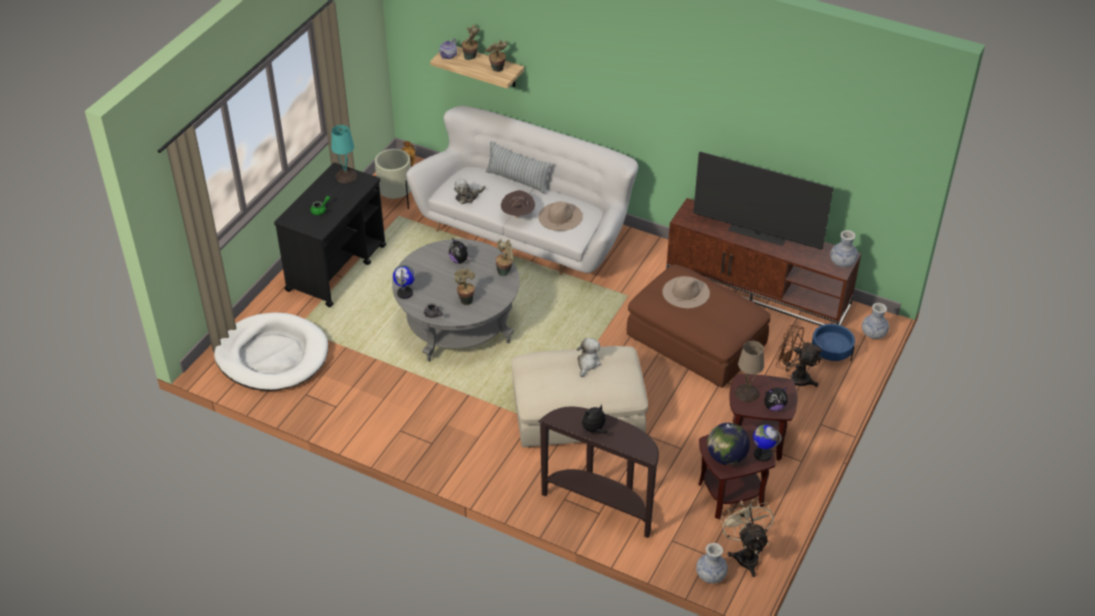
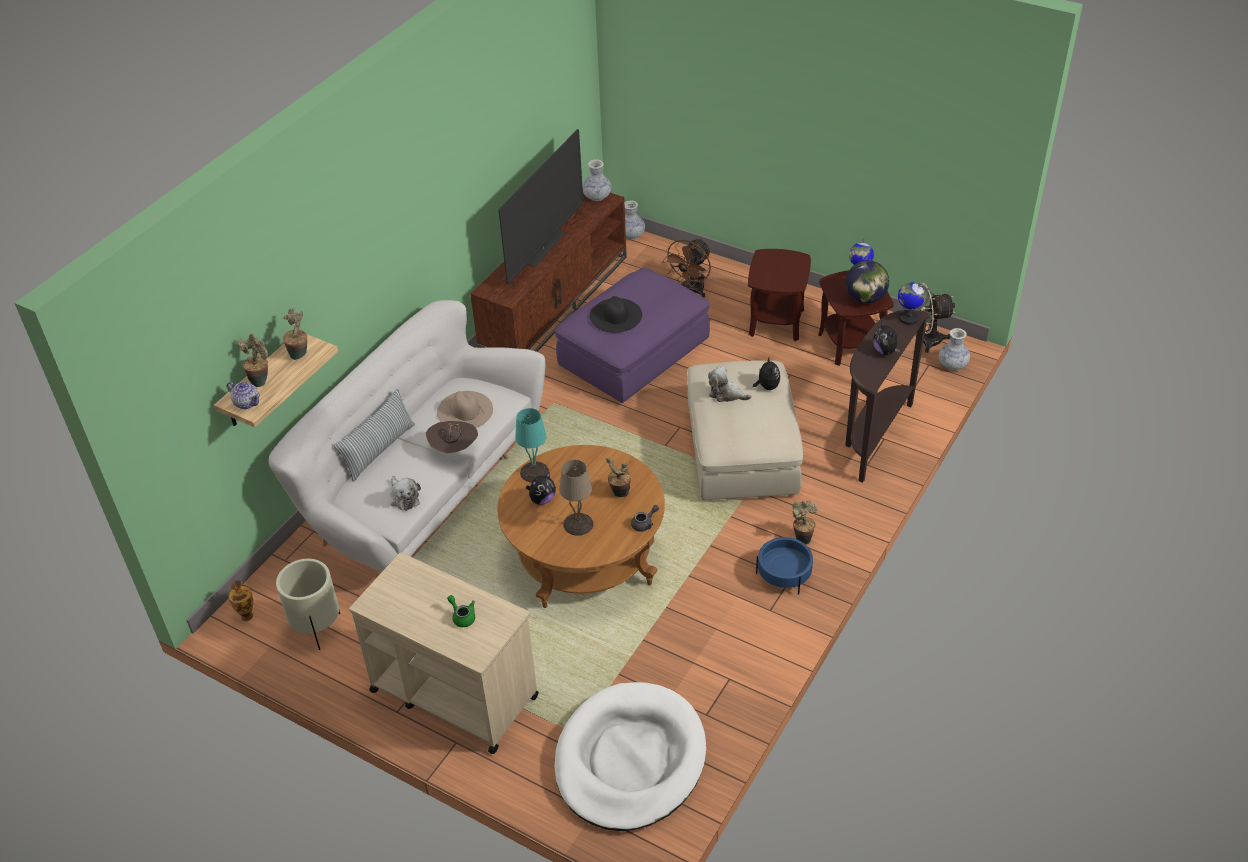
camera: 85 degrees left, 0 degrees up
black cart [274,163,386,307] -> beige cart [349,552,539,754]
turquoise table lamp [331,125,357,183] -> turquoise table lamp moved to [515,408,549,483]
grey coffee table [392,239,520,362] -> brown coffee table [497,445,665,608]
globe [393,265,415,299] -> globe moved to [898,282,930,325]
potted plant [496,240,513,276] -> potted plant moved to [792,500,818,544]
brown ottoman [627,265,771,388] -> purple ottoman [555,268,710,403]
beige hat [662,276,710,308] -> black hat [590,296,642,333]
beige table lamp [735,341,764,402] -> beige table lamp moved to [560,460,593,536]
plush toy [764,387,787,411] -> plush toy moved to [753,356,780,390]
blue planter [812,323,855,361] -> blue planter moved to [756,537,813,595]

